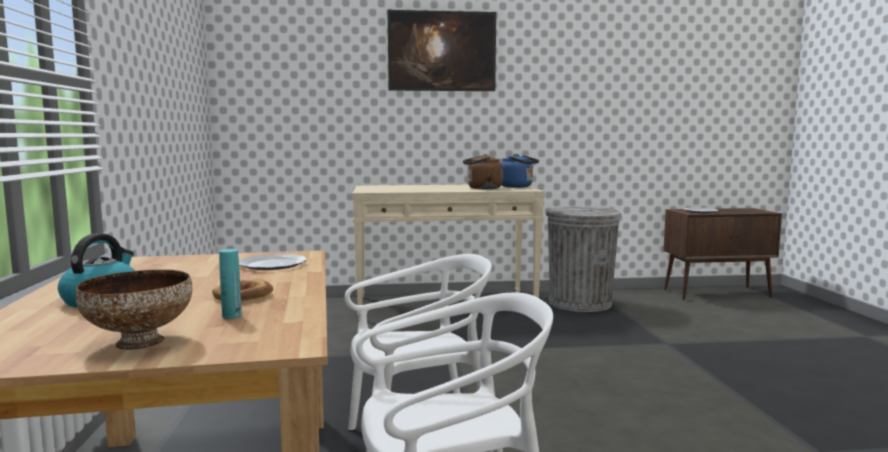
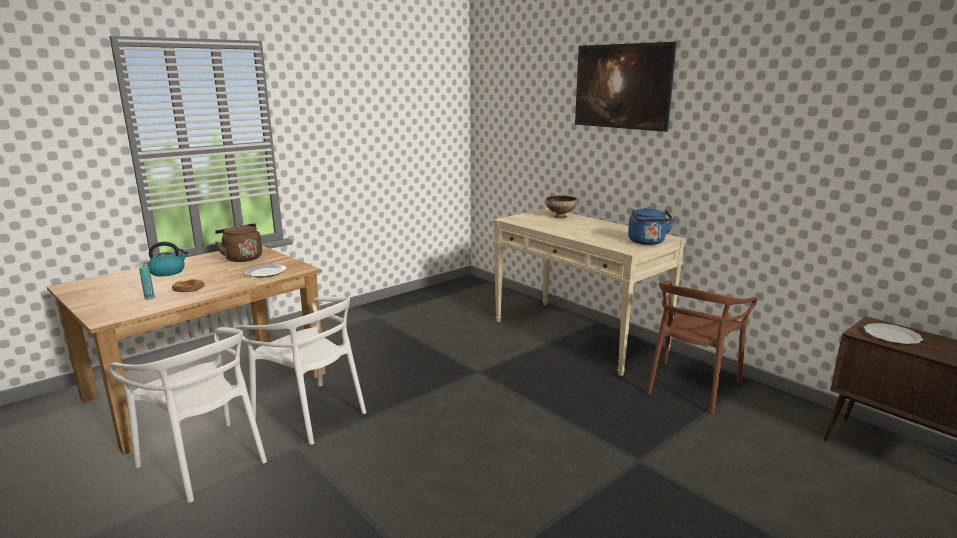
camera: 55 degrees right, 10 degrees up
bowl [75,269,192,350] -> bowl moved to [546,195,577,218]
brown kettle [463,154,503,189] -> brown kettle moved to [215,223,262,262]
grey trash can [546,206,622,312] -> brown chair [647,280,757,413]

